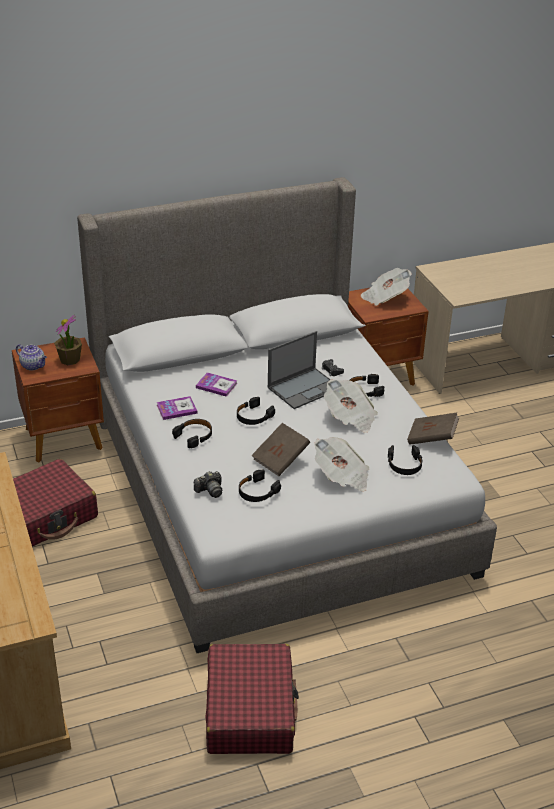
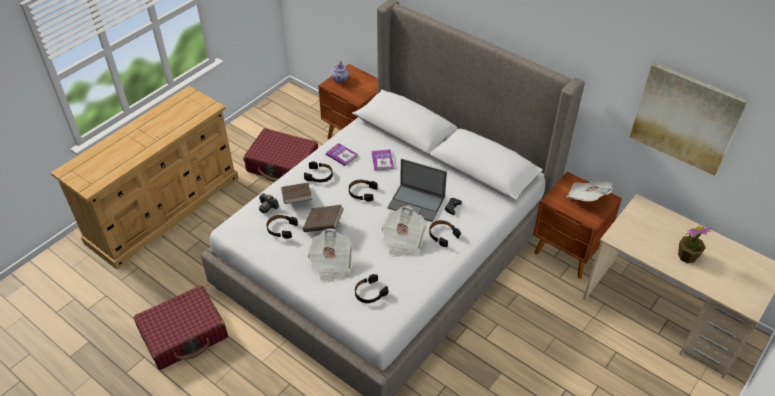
camera: 60 degrees right, 10 degrees up
potted plant [54,315,82,365] -> potted plant moved to [678,226,713,263]
brown book [407,413,459,445] -> brown book moved to [281,182,312,204]
none -> picture [630,63,748,176]

